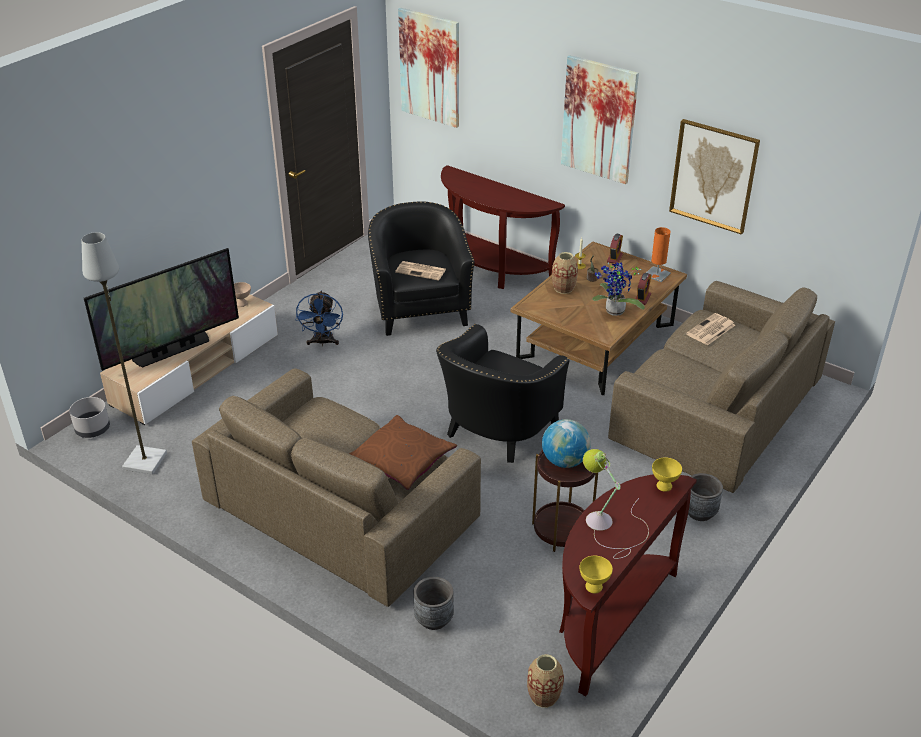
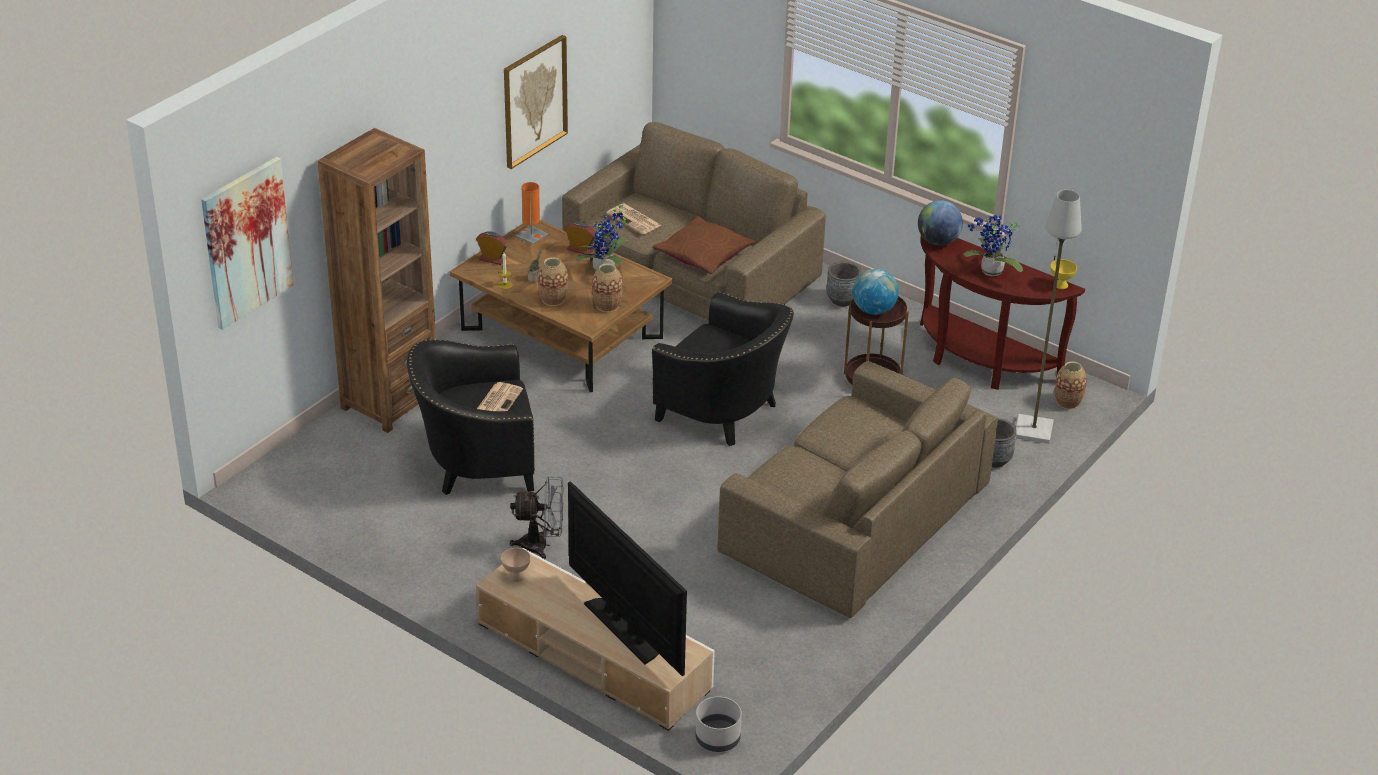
camera: 90 degrees left, 0 degrees up
grey floor lamp [82,232,167,475] -> grey floor lamp moved to [1016,190,1082,444]
blue fan [296,291,343,346] -> grey fan [510,476,564,559]
brown pillow [349,415,457,490] -> brown pillow moved to [652,216,756,274]
brown console table [441,165,565,289] -> brown bookcase [318,128,436,433]
picture [561,55,639,184] -> none
table lamp [583,449,649,559] -> potted plant [964,214,1023,276]
yellow bowl [652,457,682,492] -> globe [918,200,963,245]
none -> vase [592,264,623,312]

